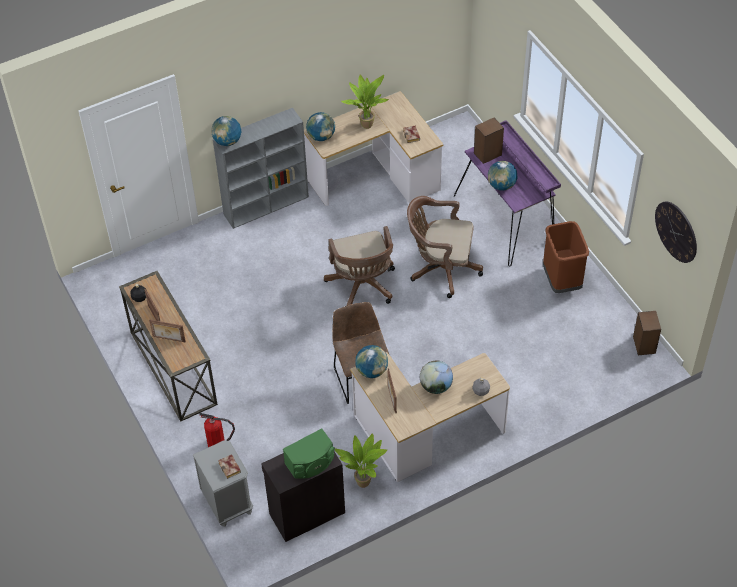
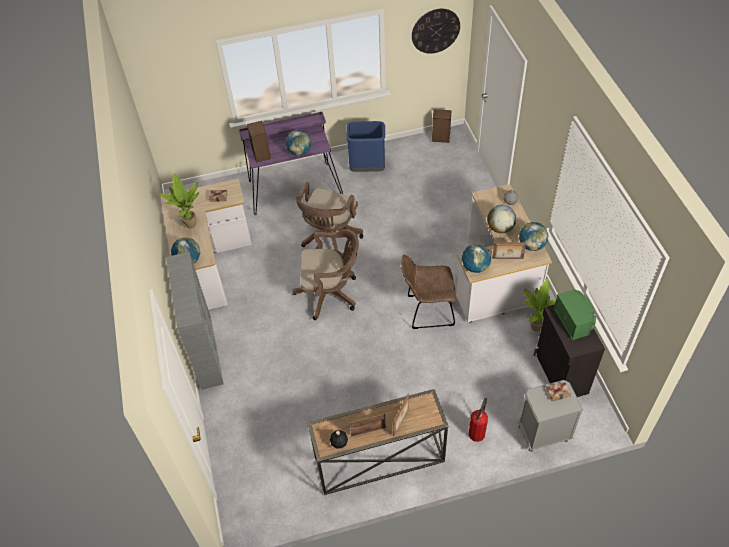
camera: 75 degrees left, 0 degrees up
globe [211,116,242,146] -> globe moved to [519,222,548,251]
brown trash can [543,221,589,293] -> blue trash can [346,121,385,172]

